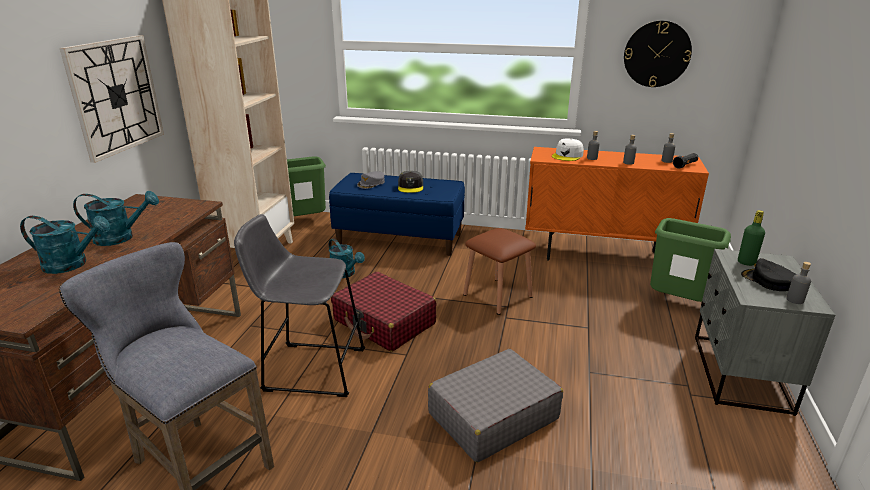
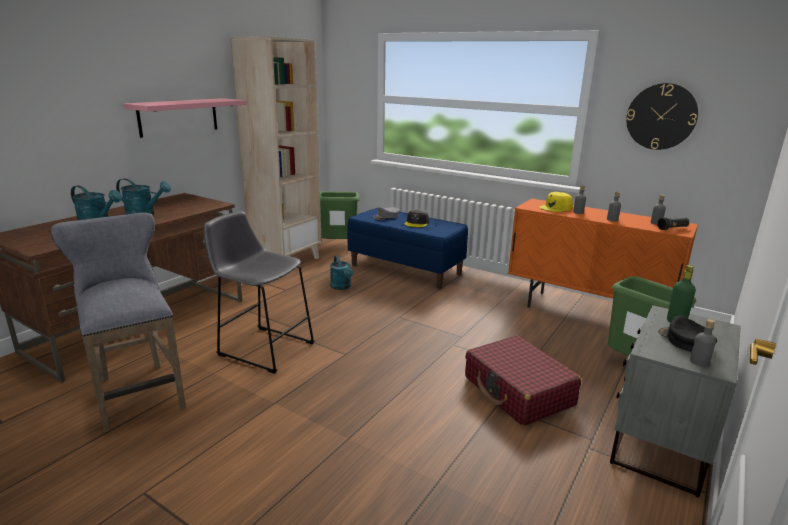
camera: 20 degrees right, 5 degrees down
wall clock [60,35,164,163] -> pink shelf [123,98,247,138]
red suitcase [331,272,436,352] -> red suitcase moved to [465,336,581,426]
grey suitcase [428,349,563,462] -> none
brown stool [463,228,536,315] -> none
white cap [552,138,584,161] -> yellow cap [539,192,573,212]

